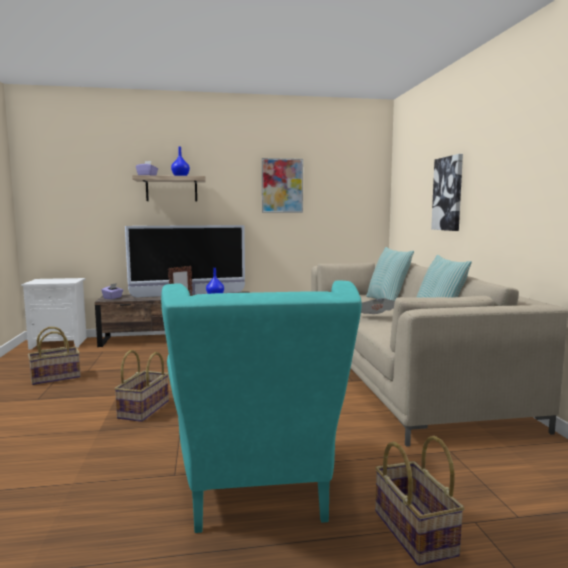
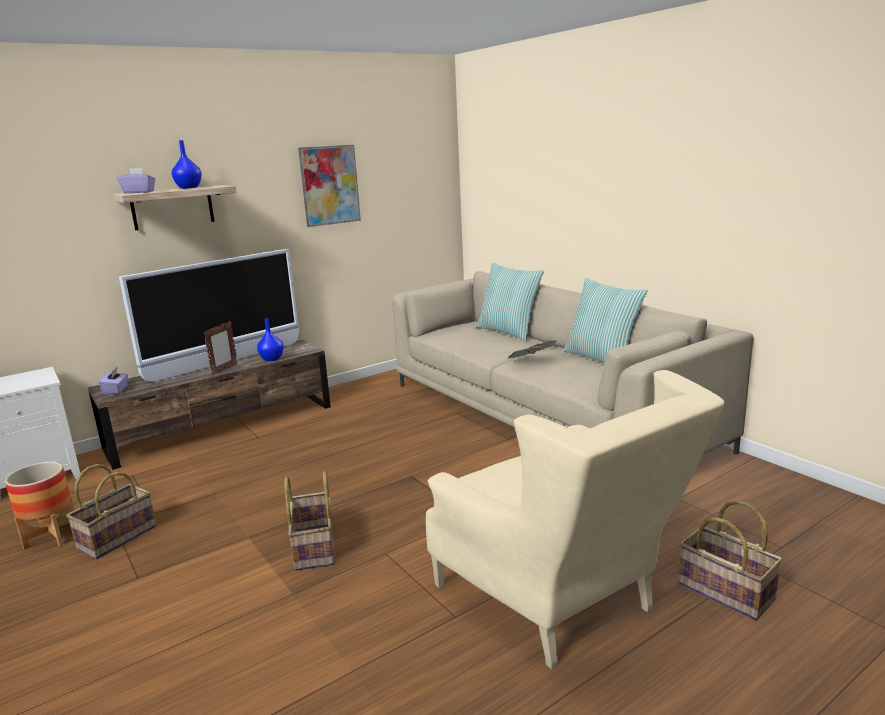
camera: 25 degrees left, 10 degrees up
turquoise armchair [161,280,362,533] -> beige armchair [426,370,725,670]
picture [431,154,463,231] -> none
none -> planter [5,462,75,550]

